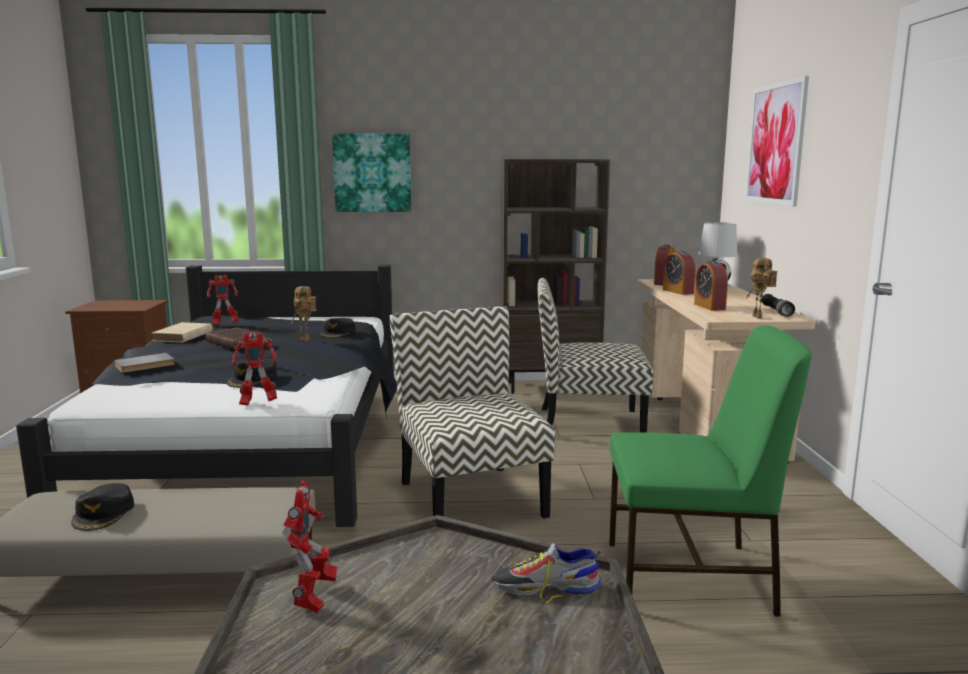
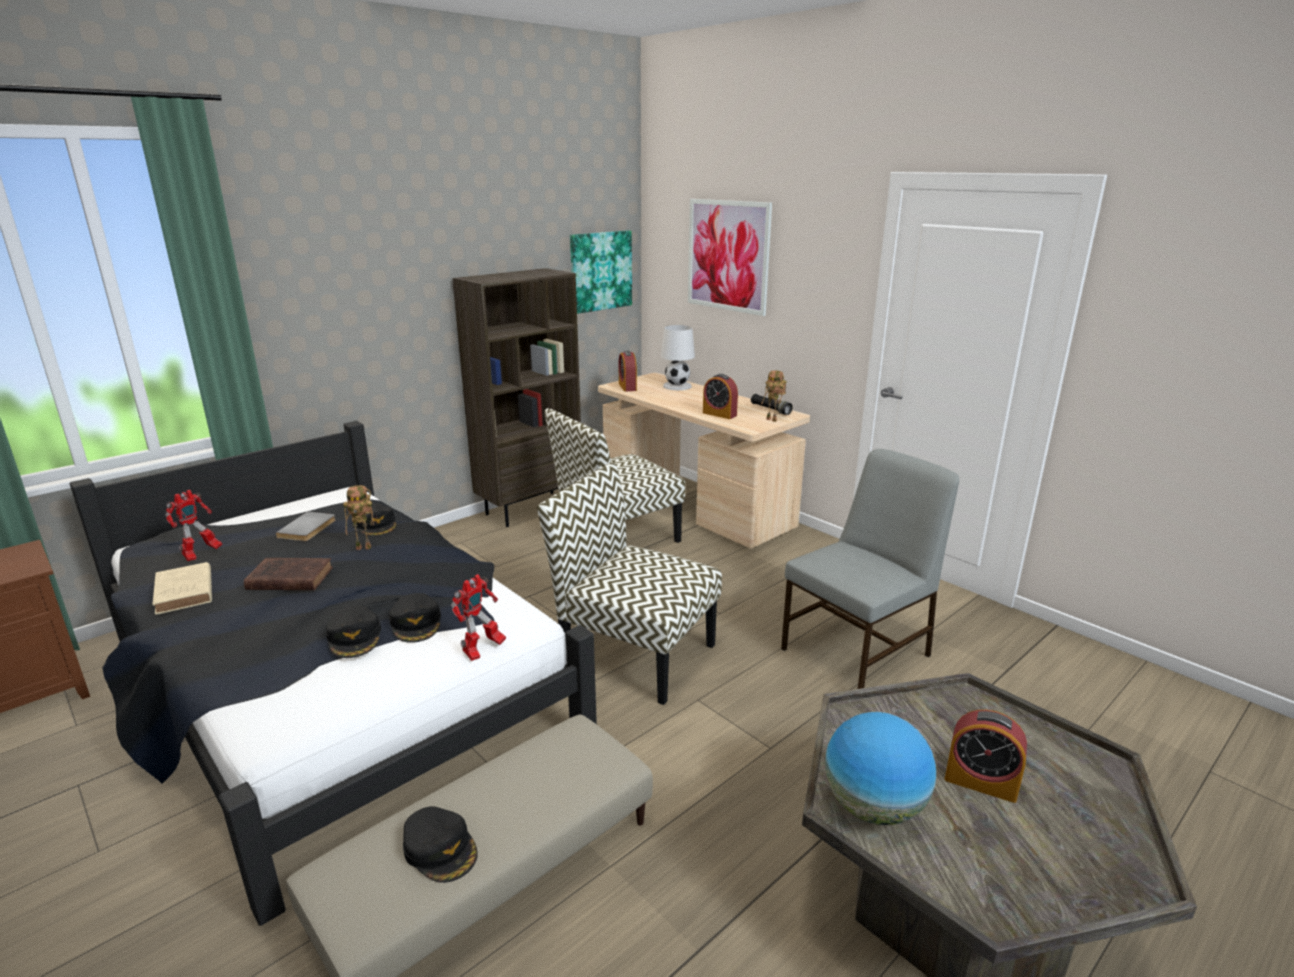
camera: 40 degrees left, 10 degrees up
grey book [114,353,175,373] -> grey book moved to [276,512,336,541]
toy robot [282,480,338,613] -> globe [825,712,936,825]
picture [332,133,412,212] -> picture moved to [570,230,632,314]
shoe [492,543,601,603] -> none
green chair [609,325,812,617] -> grey chair [781,449,959,689]
alarm clock [663,250,696,295] -> alarm clock moved to [945,710,1027,803]
none -> black cap [326,606,381,658]

